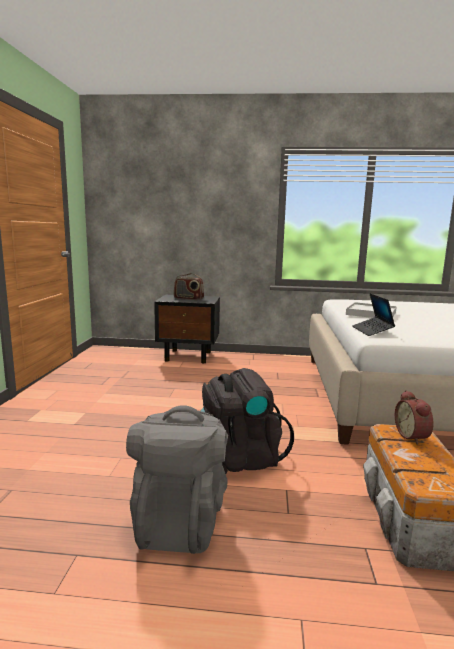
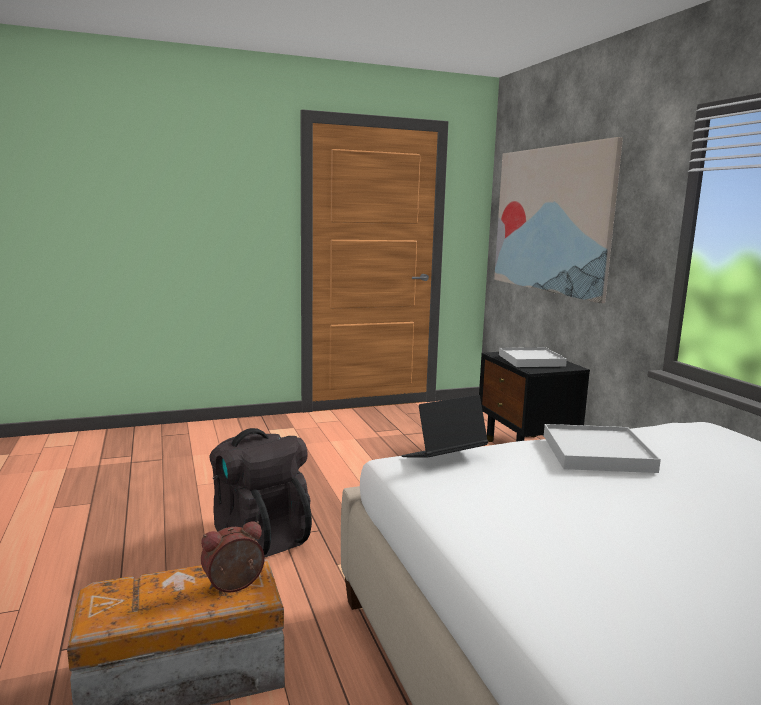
camera: 65 degrees right, 0 degrees up
grey backpack [126,405,228,554] -> none
radio [174,273,204,300] -> white tray [499,347,567,367]
none -> picture [494,137,623,303]

